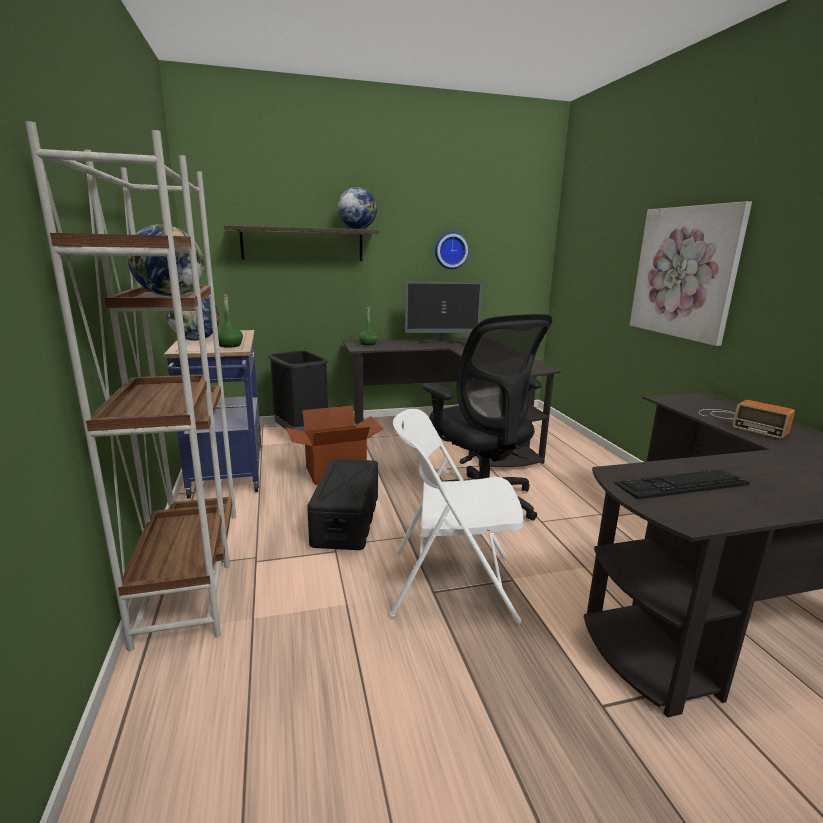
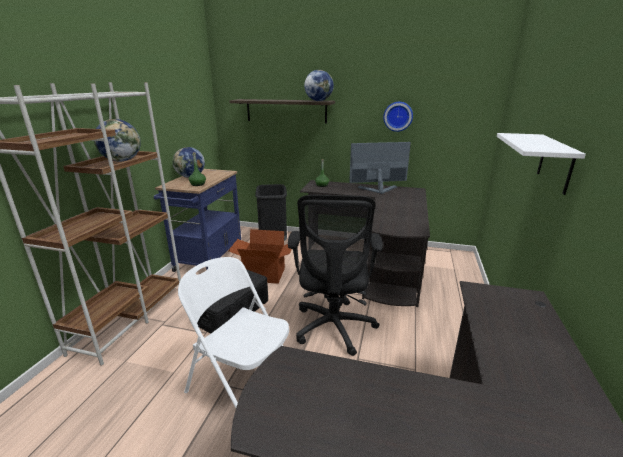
camera: 30 degrees right, 5 degrees up
monitor [405,281,482,344] -> monitor turned 150 degrees clockwise [349,142,411,194]
keyboard [614,469,750,500] -> none
picture [630,201,752,346] -> white shelf [497,133,586,195]
radio [699,400,795,439] -> none

